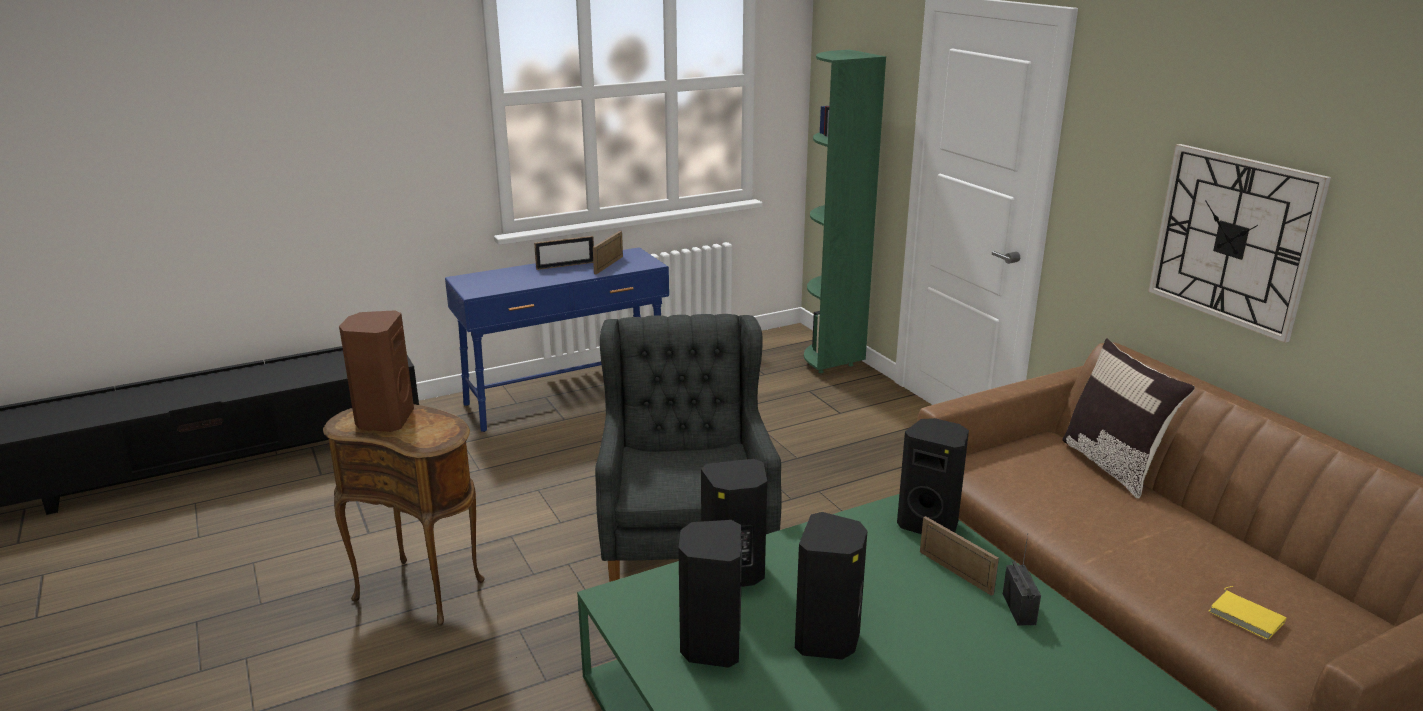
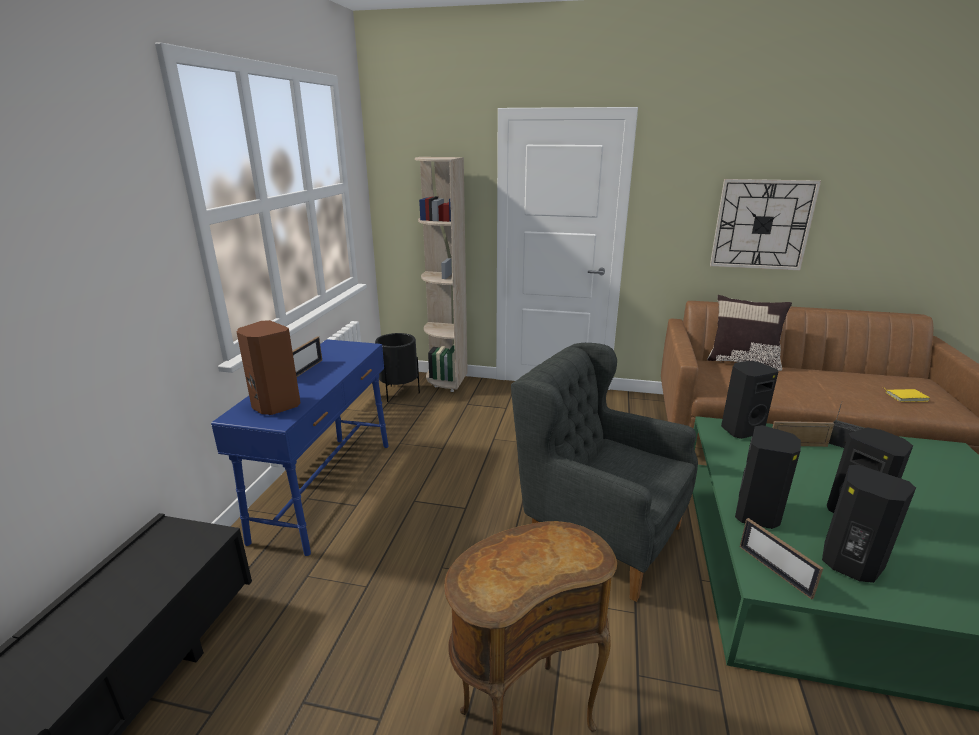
camera: 50 degrees left, 0 degrees up
brown speaker [339,310,414,432] -> brown speaker moved to [237,320,301,415]
picture frame [593,231,623,274] -> picture frame moved to [740,518,823,600]
green bookcase [804,50,886,373] -> beige bookcase [415,157,468,392]
none -> black planter [375,333,420,402]

